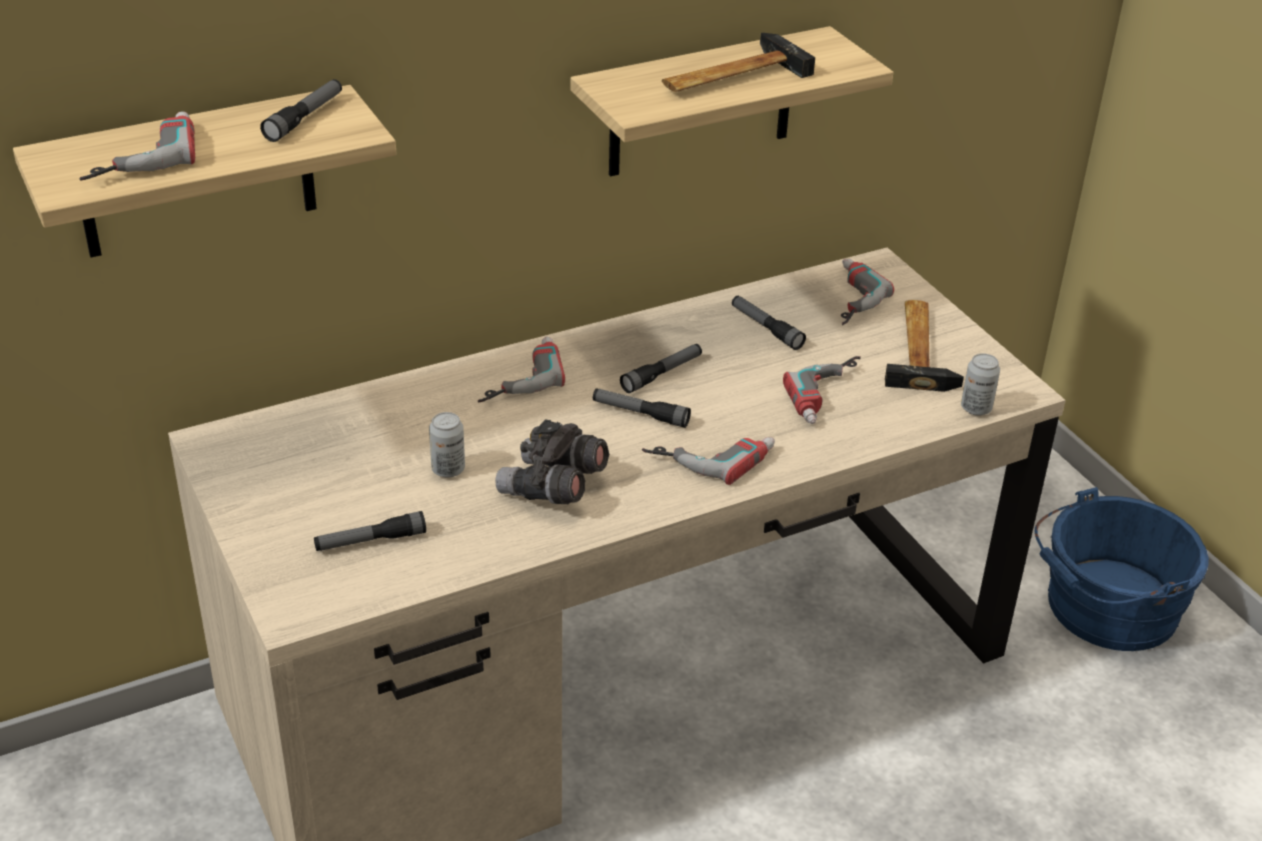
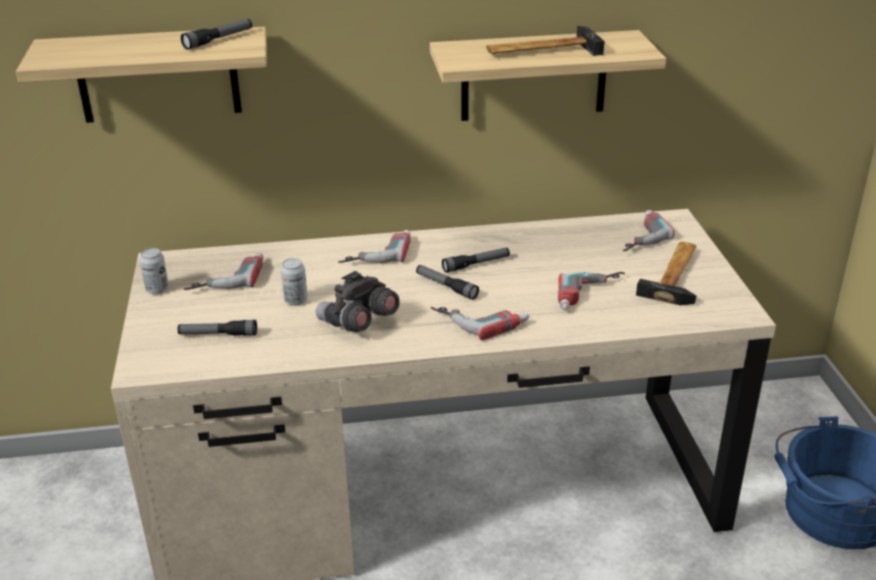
camera: 20 degrees right, 5 degrees down
power drill [80,112,195,180] -> power drill moved to [184,253,264,290]
flashlight [732,296,806,350] -> none
can [961,353,1000,416] -> can moved to [140,248,169,294]

